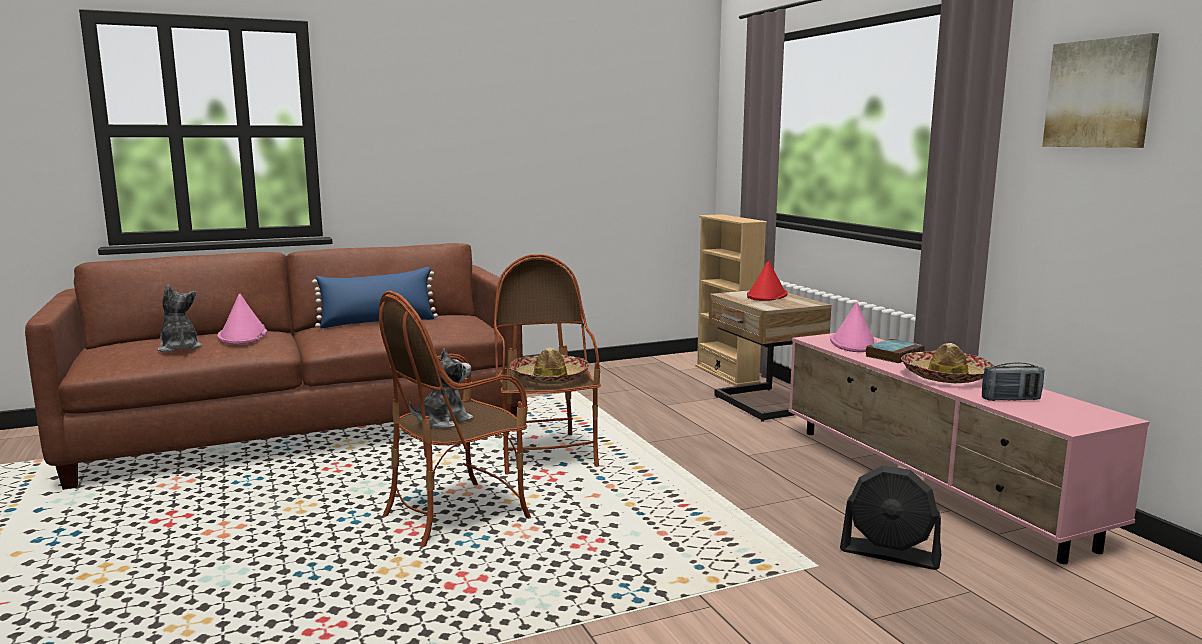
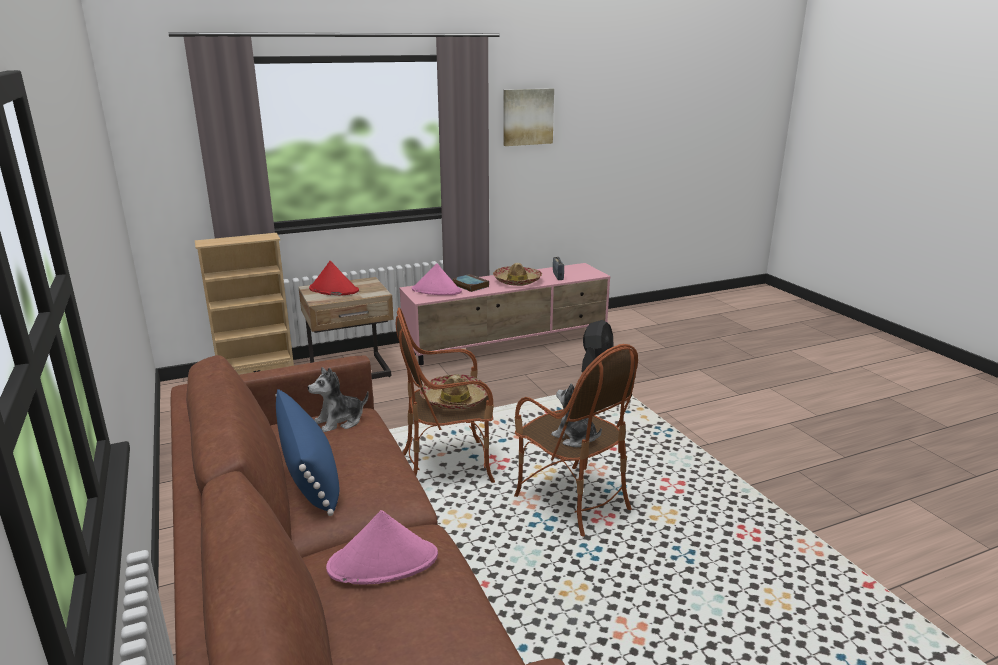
camera: 90 degrees left, 10 degrees up
plush toy [157,285,202,353] -> plush toy moved to [308,367,369,432]

